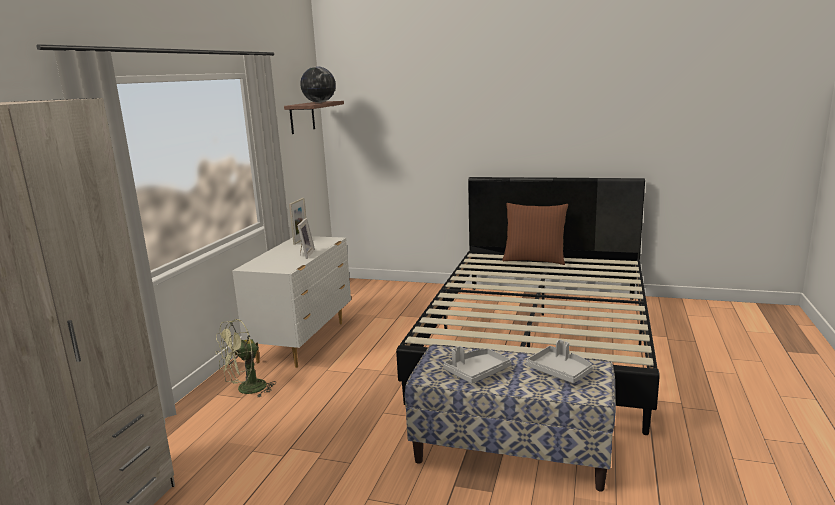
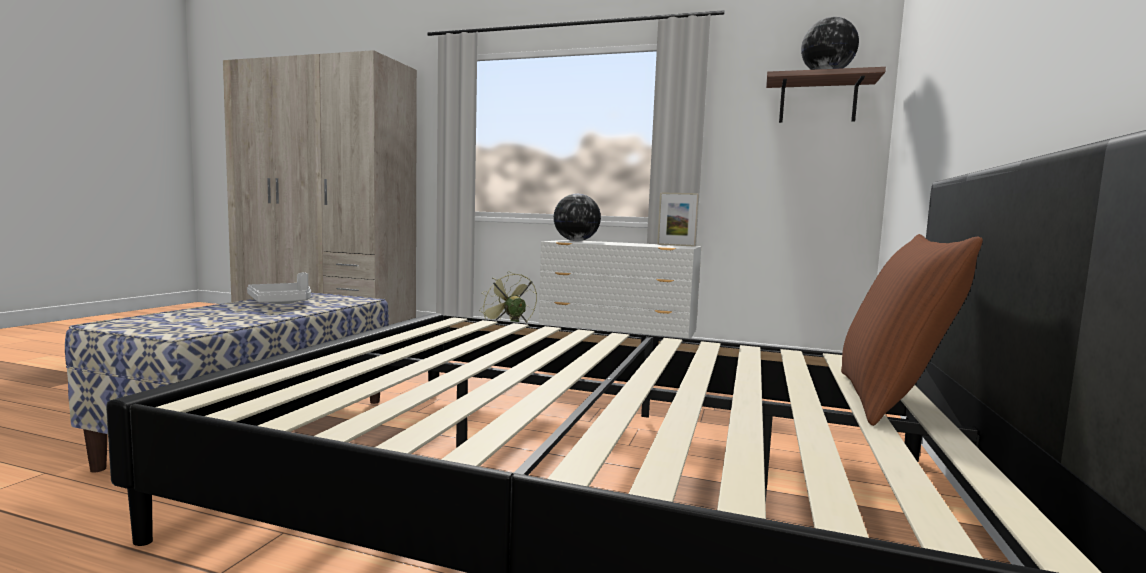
camera: 90 degrees right, 10 degrees down
picture frame [297,218,315,259] -> none
grey tray [526,340,593,383] -> none
none -> globe [554,194,601,241]

